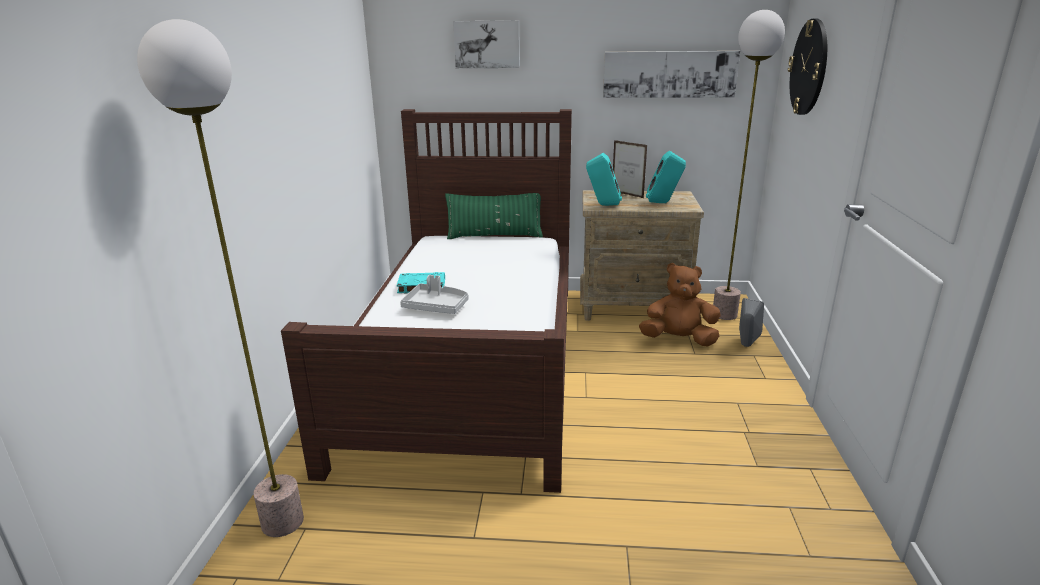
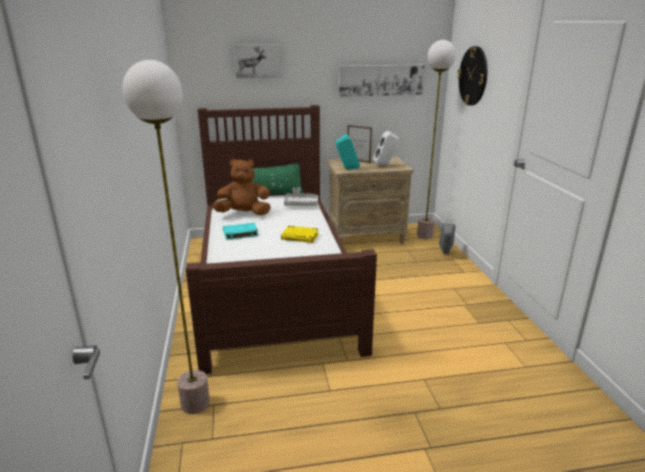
camera: 15 degrees left, 0 degrees up
grey tray [400,275,468,314] -> grey tray moved to [284,187,318,206]
brown plush toy [639,263,721,347] -> brown plush toy moved to [212,158,271,215]
turquoise speaker [646,151,686,203] -> white speaker [373,131,399,166]
none -> yellow book [281,226,319,243]

